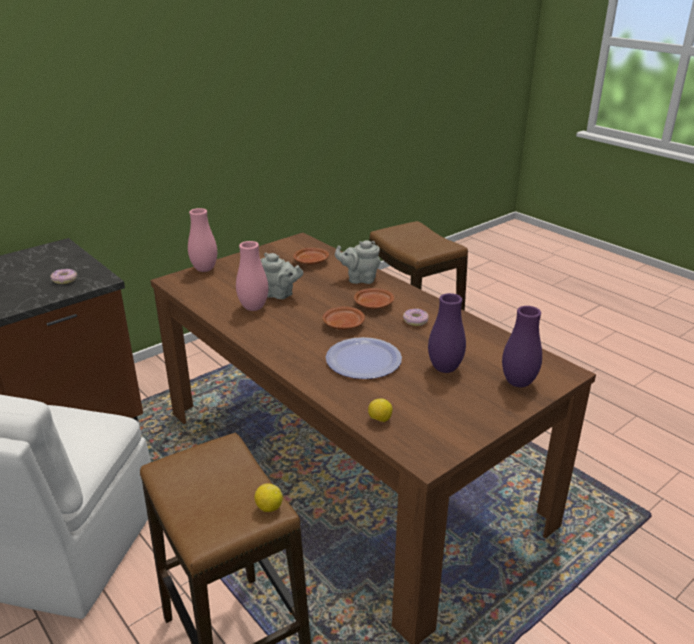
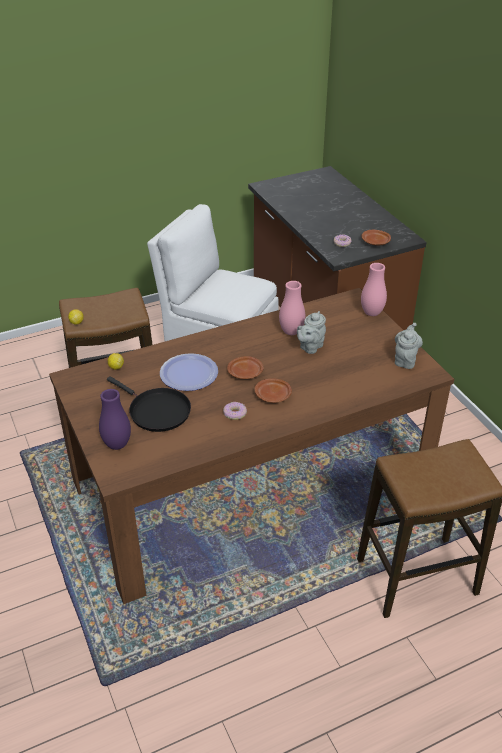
camera: 105 degrees right, 10 degrees up
brown plate [293,248,329,265] -> brown plate moved to [362,230,391,245]
grey teapot [335,240,381,284] -> grey teapot moved to [395,323,423,369]
purple vase [428,293,466,373] -> black frying pan [107,376,191,432]

